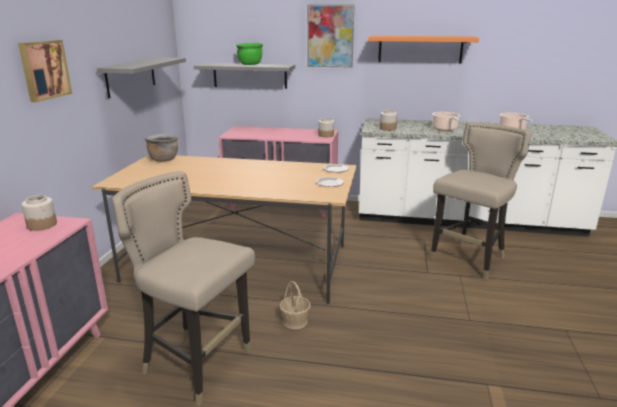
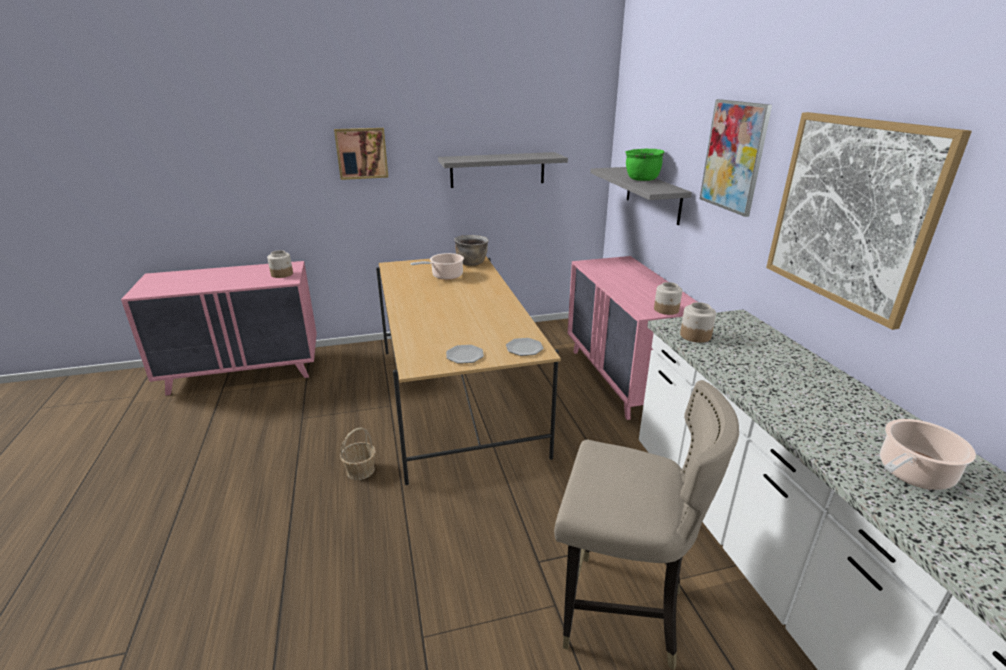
camera: 65 degrees right, 5 degrees up
beige stool [112,171,255,407] -> none
orange shelf [368,36,479,64] -> picture [766,112,972,330]
cooking pot [432,112,460,131] -> cooking pot moved to [411,253,464,280]

